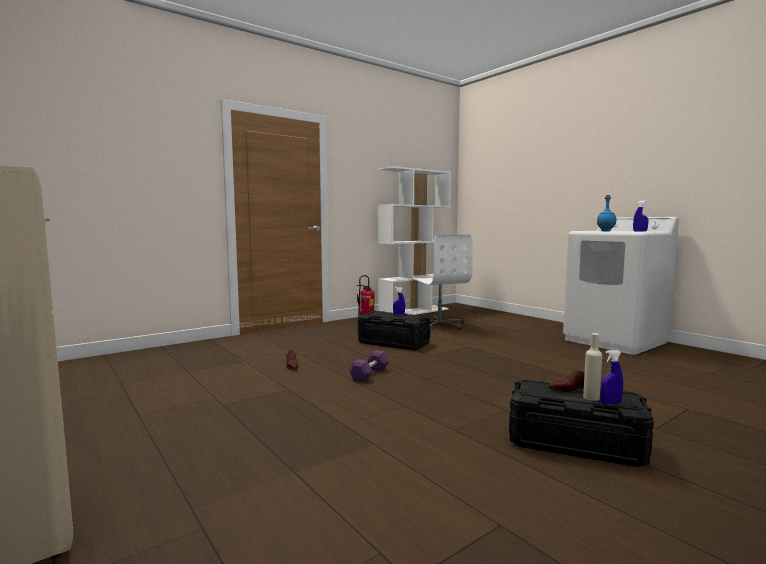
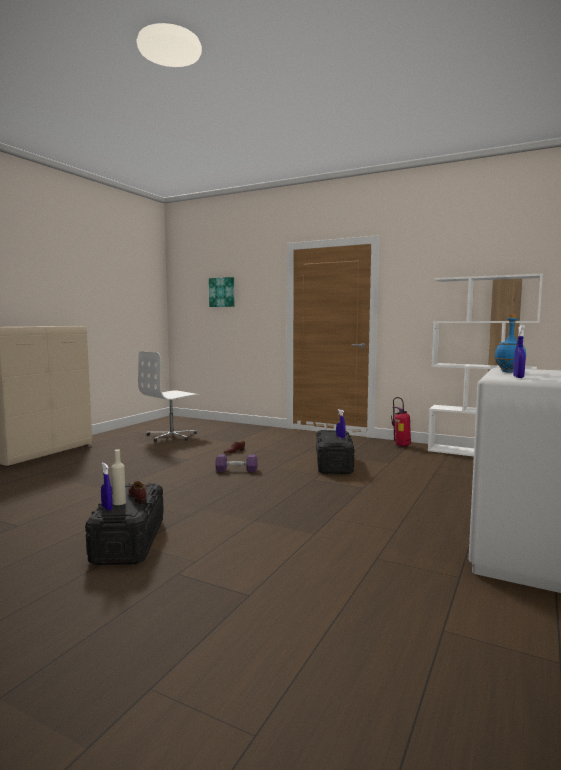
camera: 65 degrees right, 0 degrees up
white office chair [412,235,473,330] -> white office chair moved to [138,351,201,442]
none -> picture [209,277,234,307]

